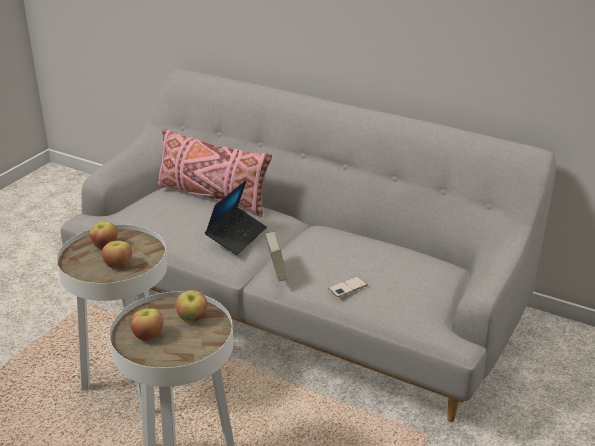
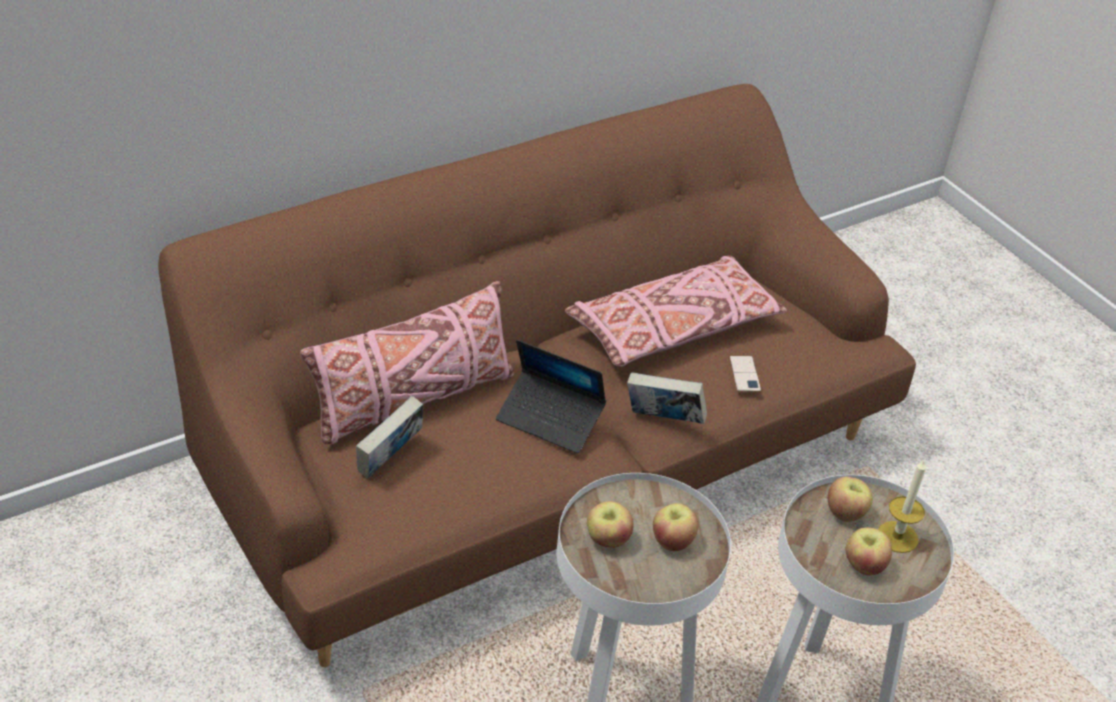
camera: 65 degrees left, 10 degrees up
grey sofa [61,69,556,422] -> brown sofa [158,84,916,667]
laptop [205,180,267,255] -> laptop turned 150 degrees clockwise [496,340,606,453]
none -> book [356,396,423,478]
none -> pink pillow [565,256,787,367]
none -> candle [878,460,926,553]

